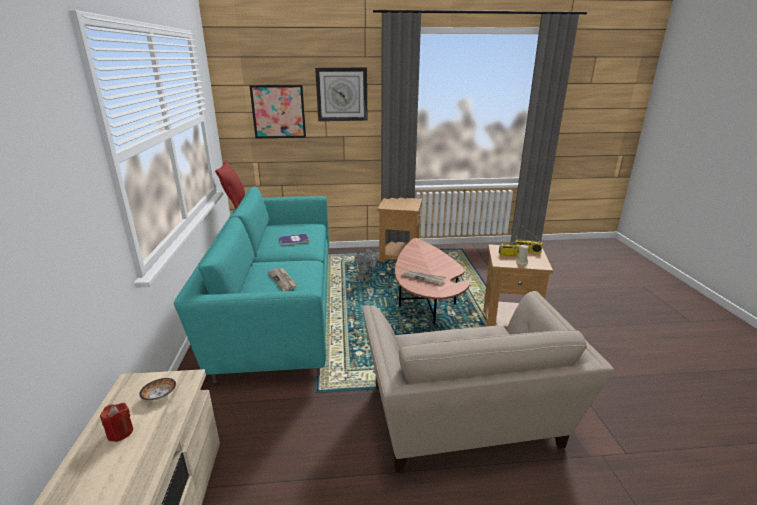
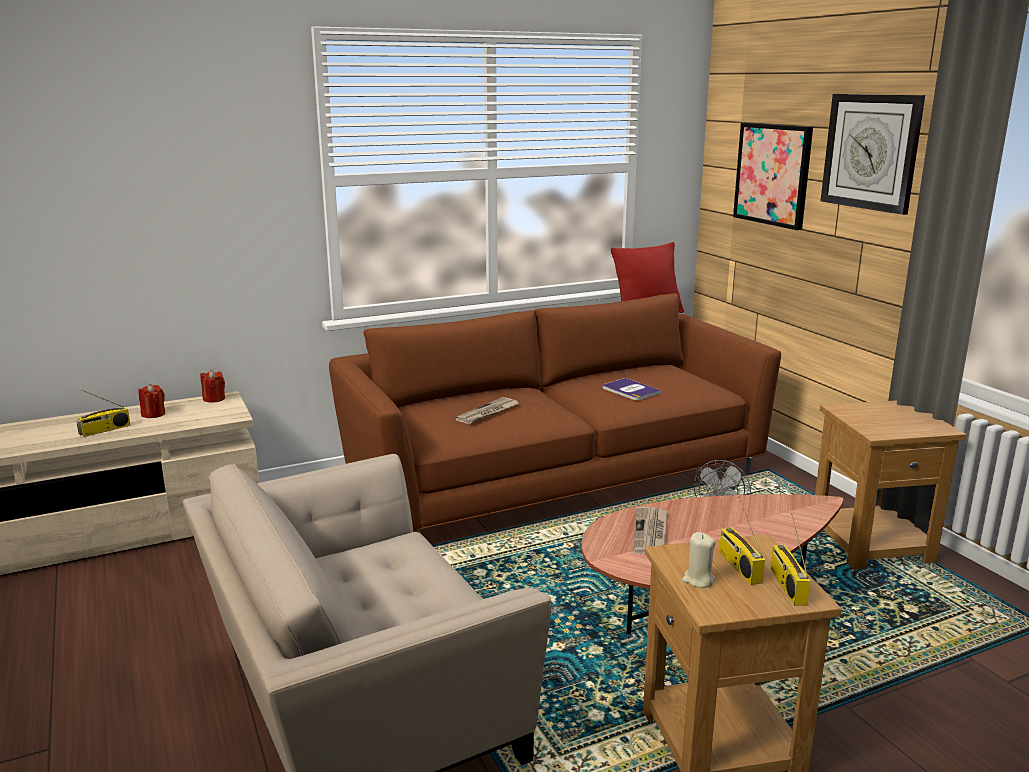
camera: 70 degrees right, 5 degrees down
bowl [139,378,176,400] -> none
turquoise sofa [174,187,329,383] -> brown sofa [329,293,781,531]
none -> radio [76,390,131,437]
none -> red candle [201,370,225,403]

